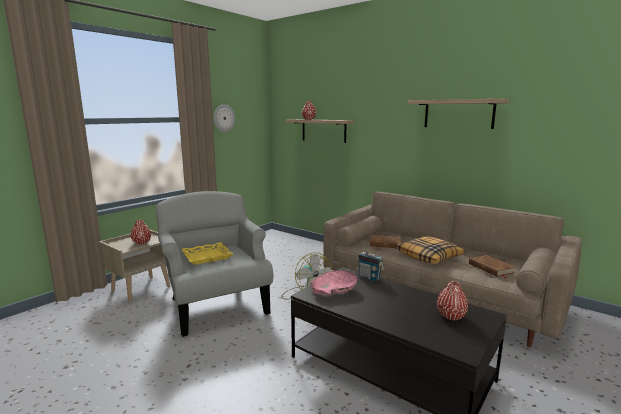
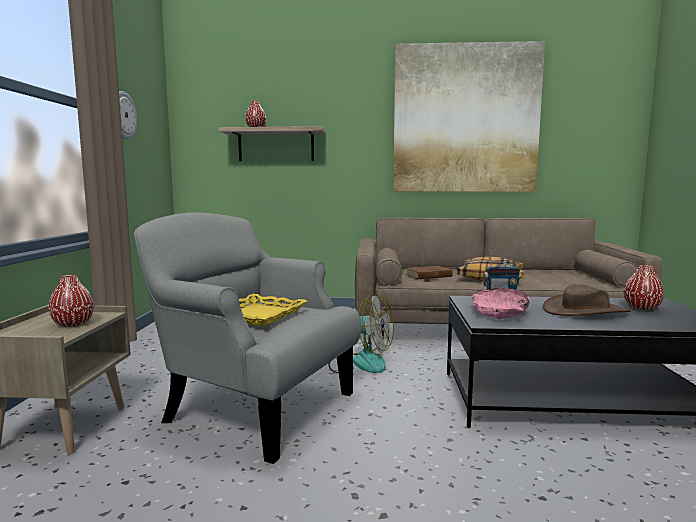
camera: 35 degrees left, 5 degrees down
shelf [408,99,509,129] -> picture [393,41,545,191]
brown book [469,255,515,279] -> none
none -> brown hat [543,284,631,316]

